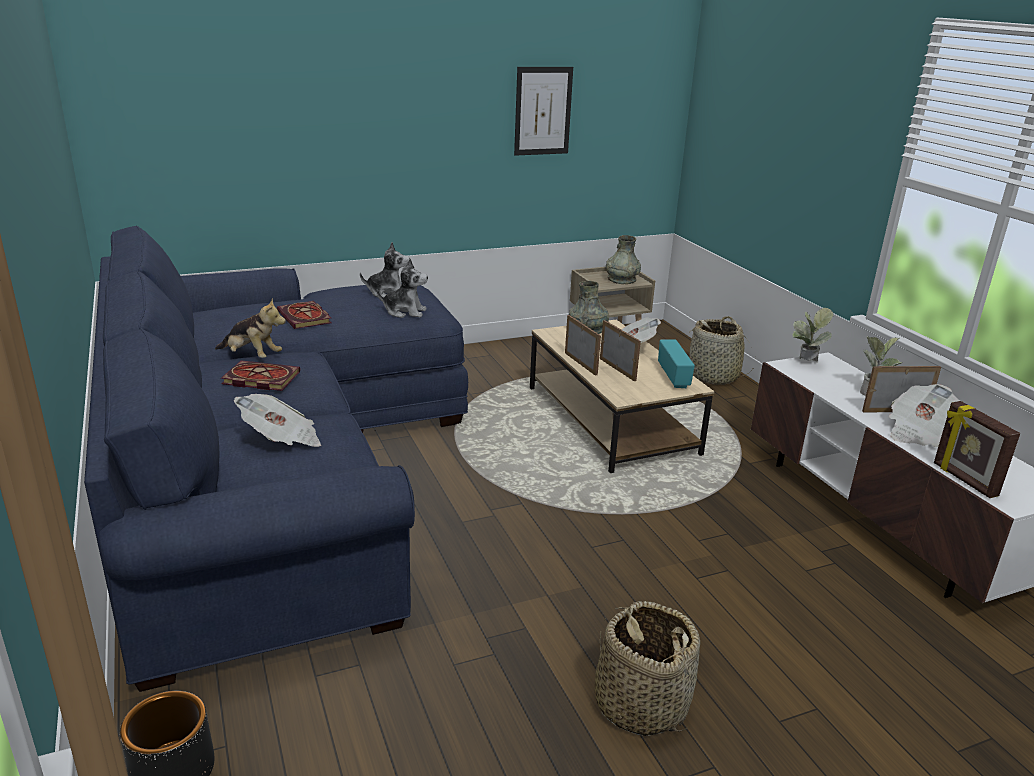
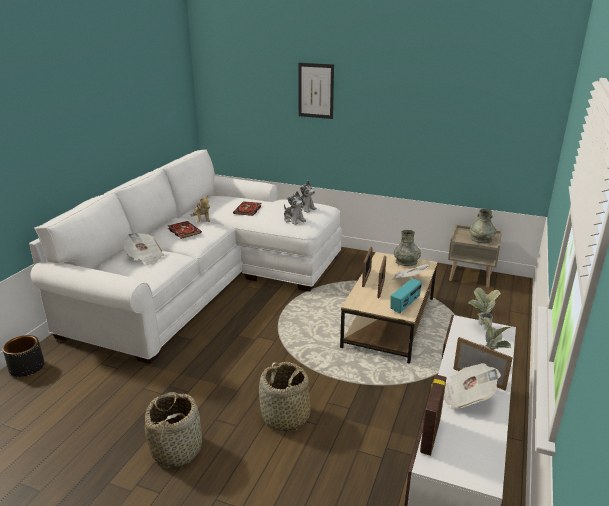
camera: 45 degrees right, 0 degrees up
blue sofa [84,225,468,692] -> white sofa [29,150,342,364]
picture [514,67,573,156] -> picture moved to [298,63,334,119]
basket [690,316,755,385] -> basket moved to [259,362,311,431]

